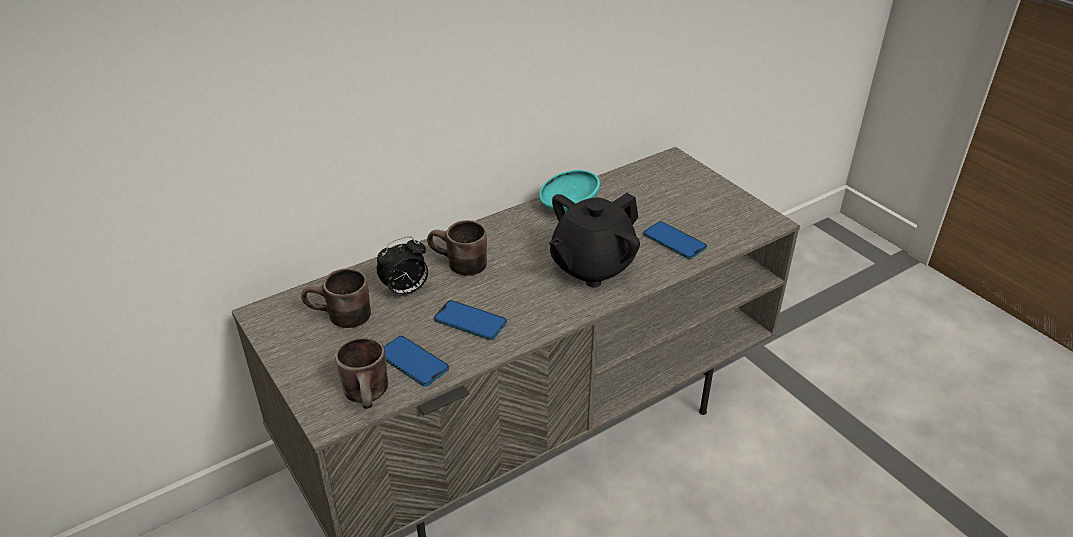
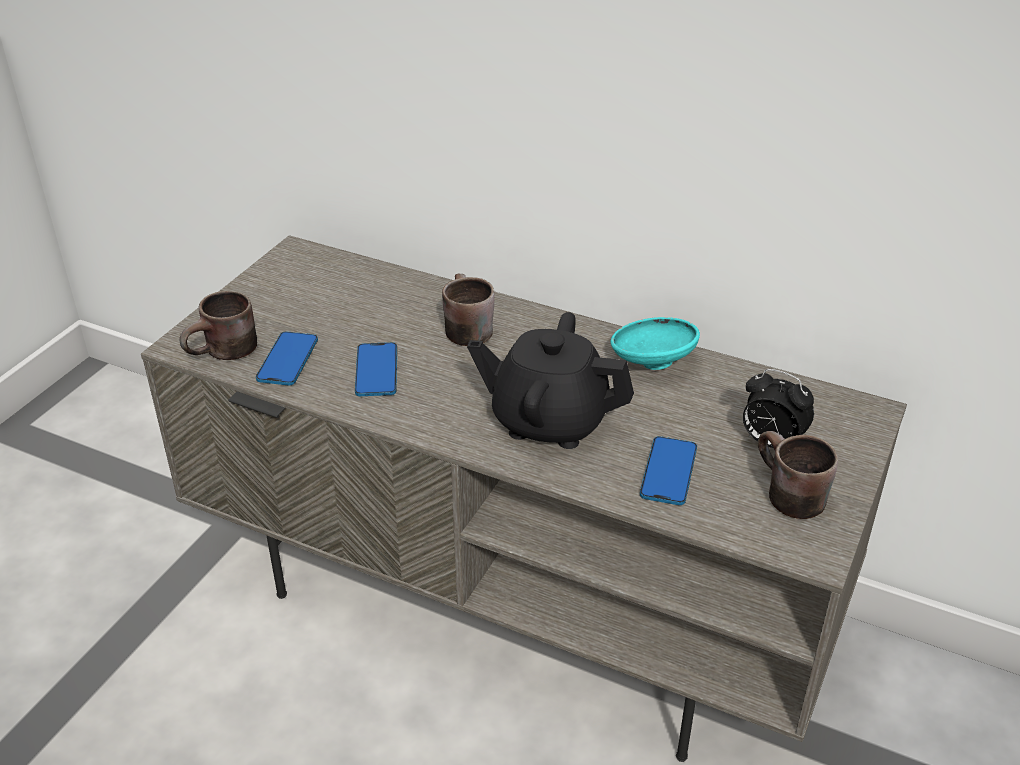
camera: 60 degrees right, 0 degrees up
brown mug [301,268,371,328] -> brown mug moved to [758,431,838,519]
alarm clock [377,236,428,298] -> alarm clock moved to [743,369,814,448]

